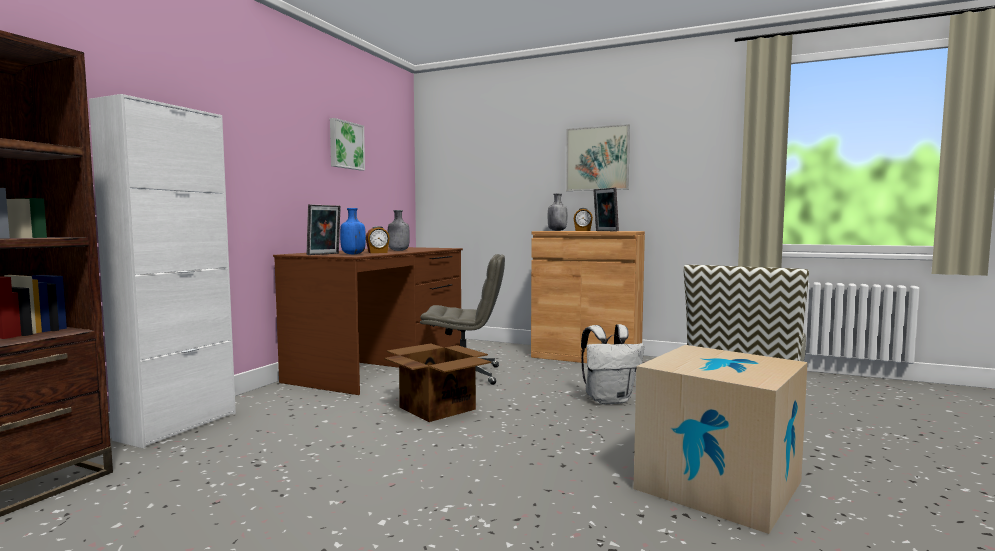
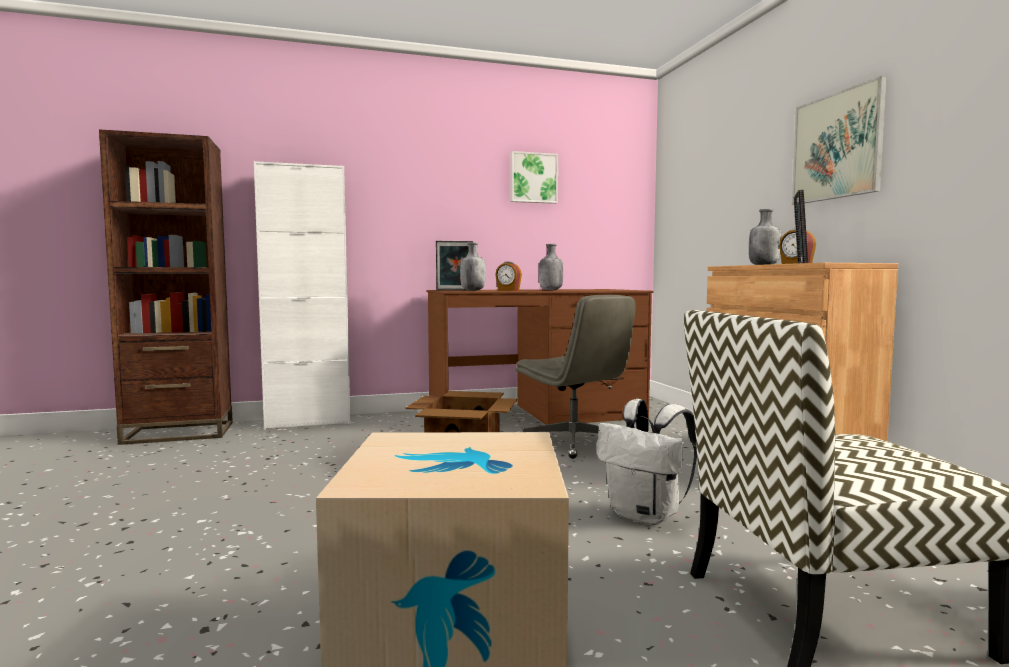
camera: 50 degrees right, 0 degrees up
blue bottle [340,208,366,254] -> grey bottle [460,242,486,291]

